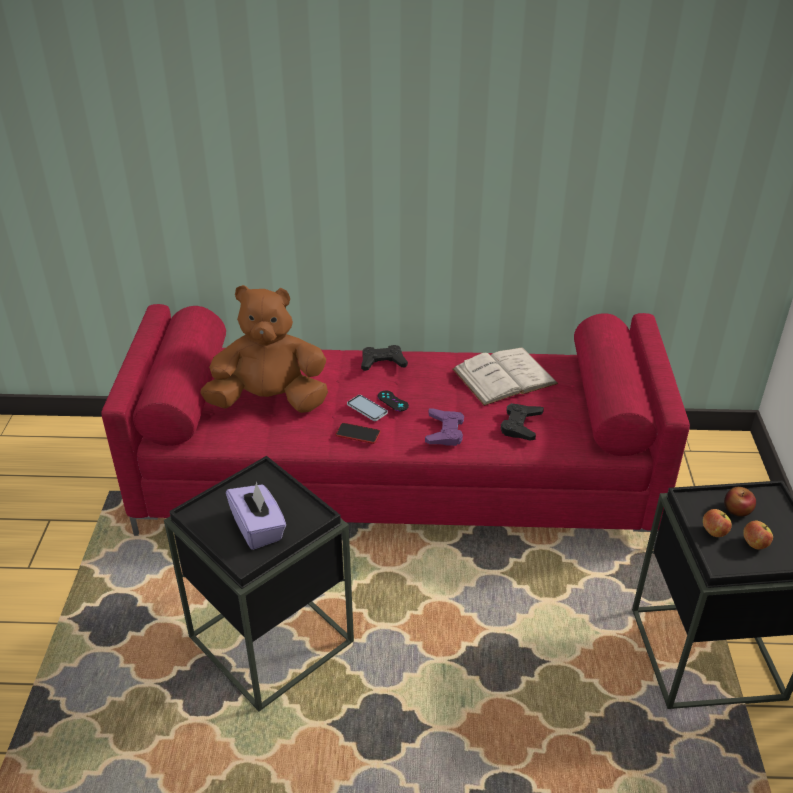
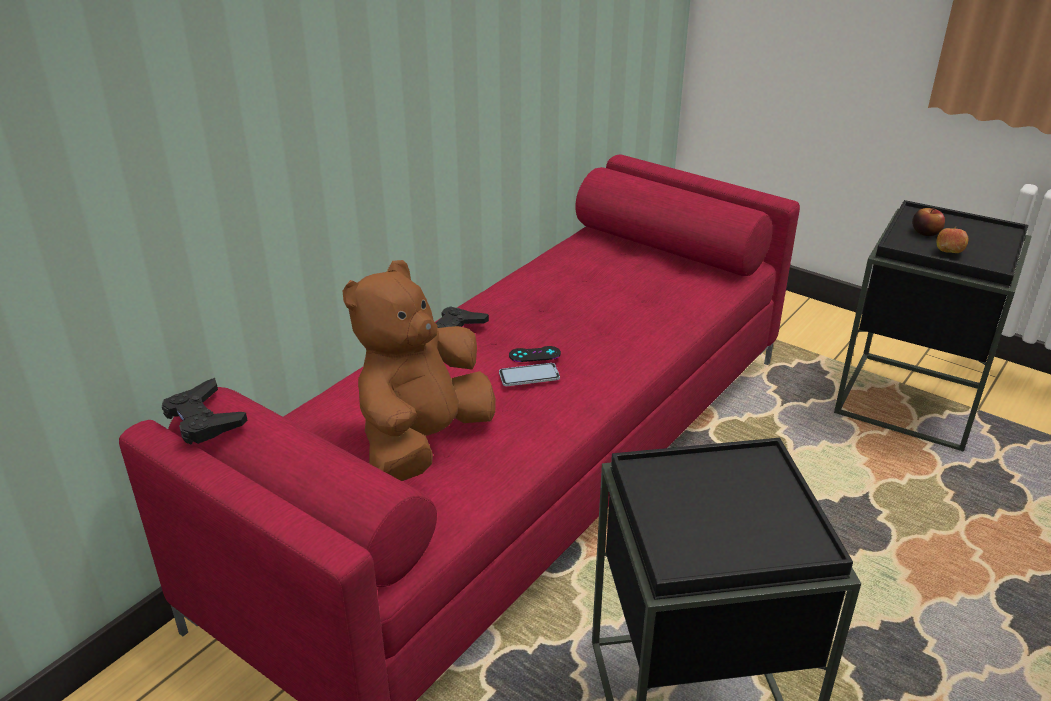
camera: 55 degrees left, 5 degrees down
purple tissue box [226,482,286,550] -> none
phone [335,423,381,444] -> none
purple game controller [425,408,464,446] -> none
white book [452,348,558,406] -> none
black game controller [501,403,544,441] -> black game controller moved to [162,378,247,444]
apple [743,521,773,550] -> none

